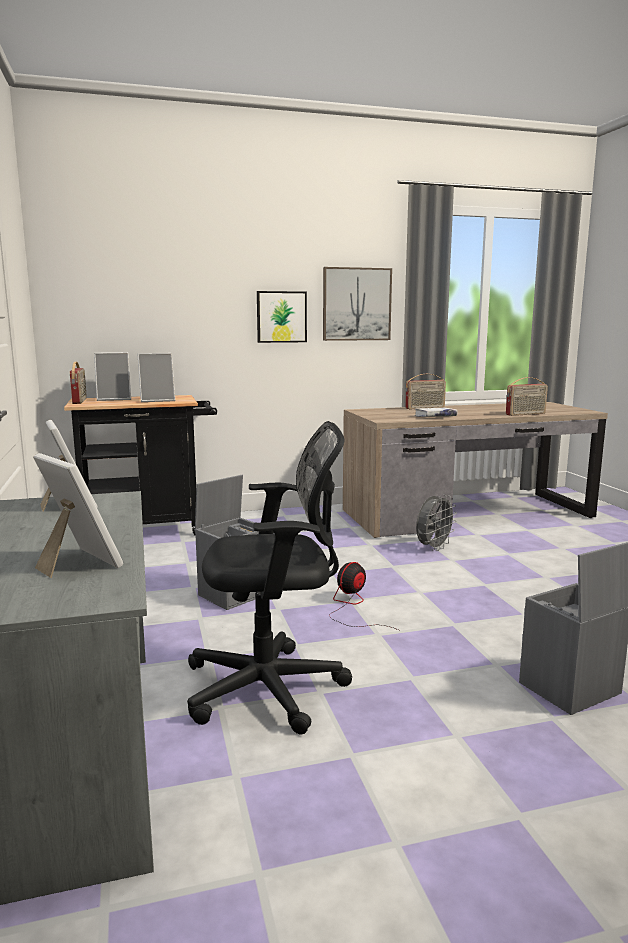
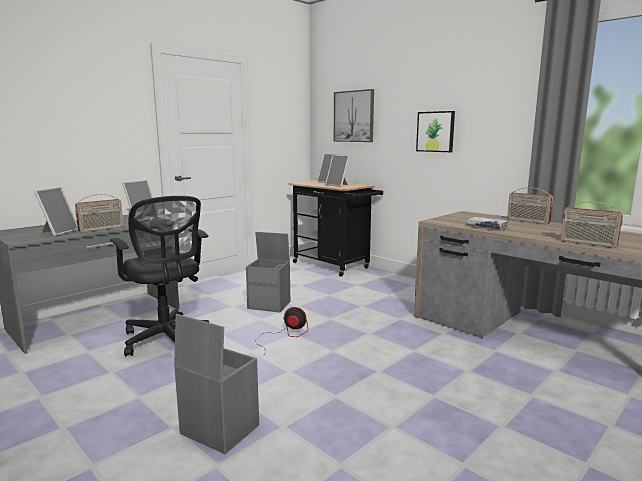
camera: 60 degrees right, 0 degrees up
radio [70,362,87,404] -> radio moved to [75,194,123,233]
picture [323,267,392,341] -> picture moved to [334,89,374,142]
grey fan [416,494,457,551] -> none

